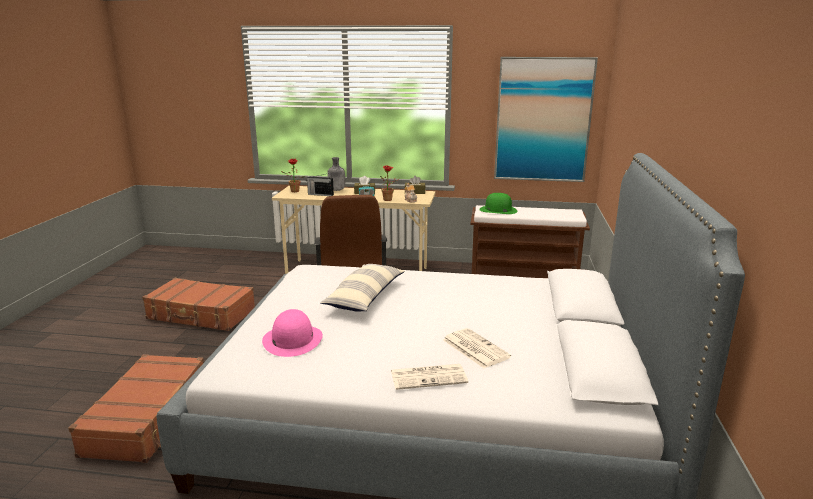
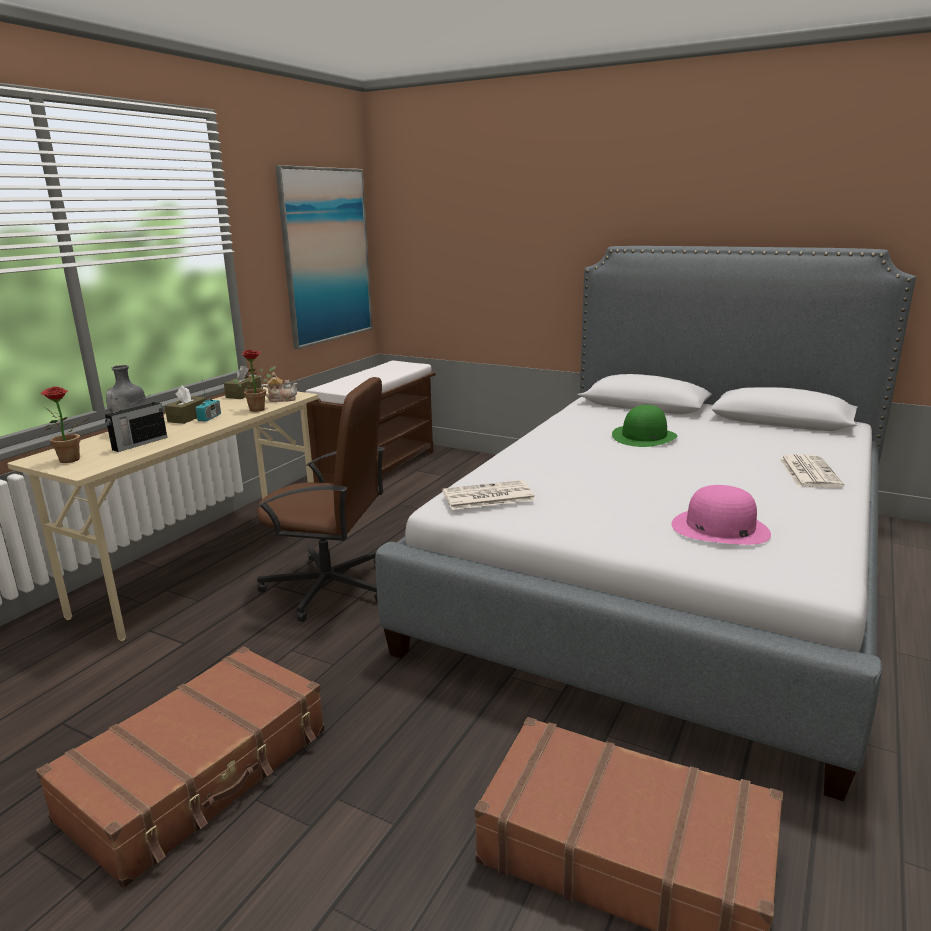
camera: 70 degrees left, 0 degrees up
pillow [321,264,405,312] -> none
newspaper [443,328,511,368] -> newspaper moved to [442,480,535,510]
green hat [479,193,518,214] -> green hat moved to [612,405,677,447]

